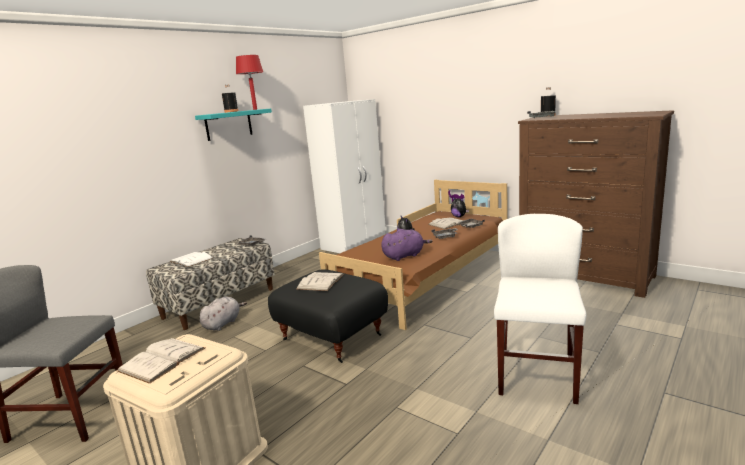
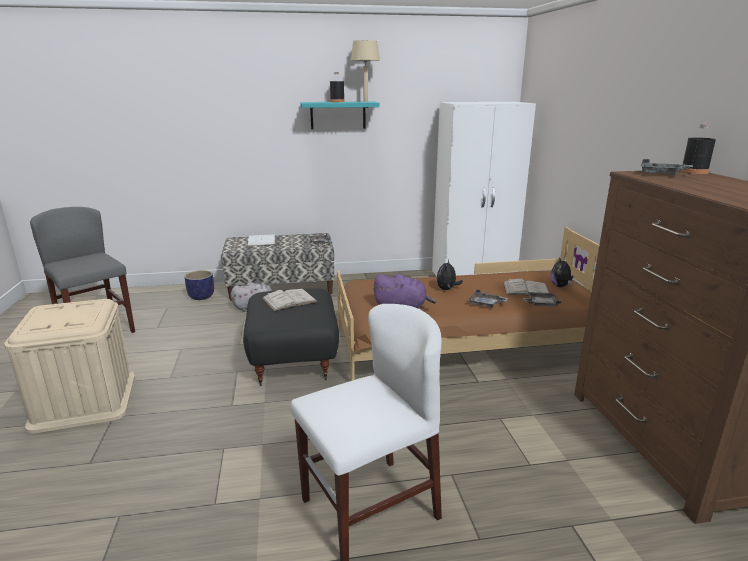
camera: 40 degrees right, 5 degrees up
white book [117,338,205,384] -> none
red table lamp [236,55,263,110] -> beige table lamp [351,40,380,102]
none -> planter [185,270,214,300]

